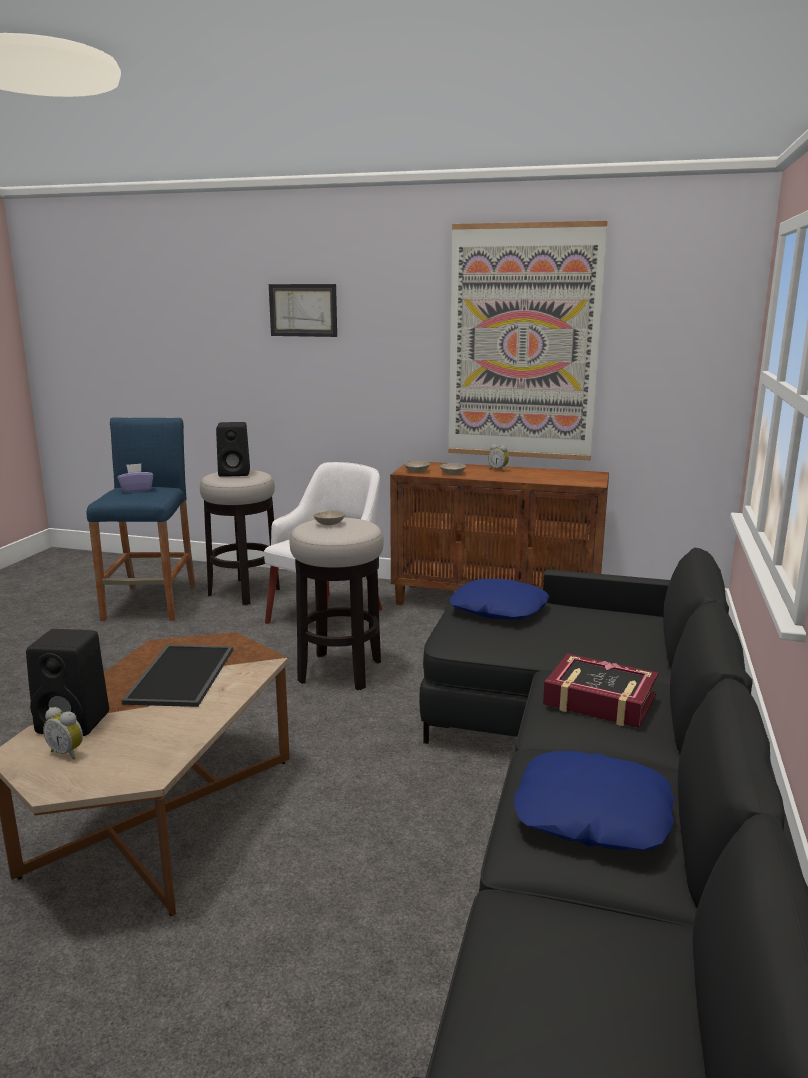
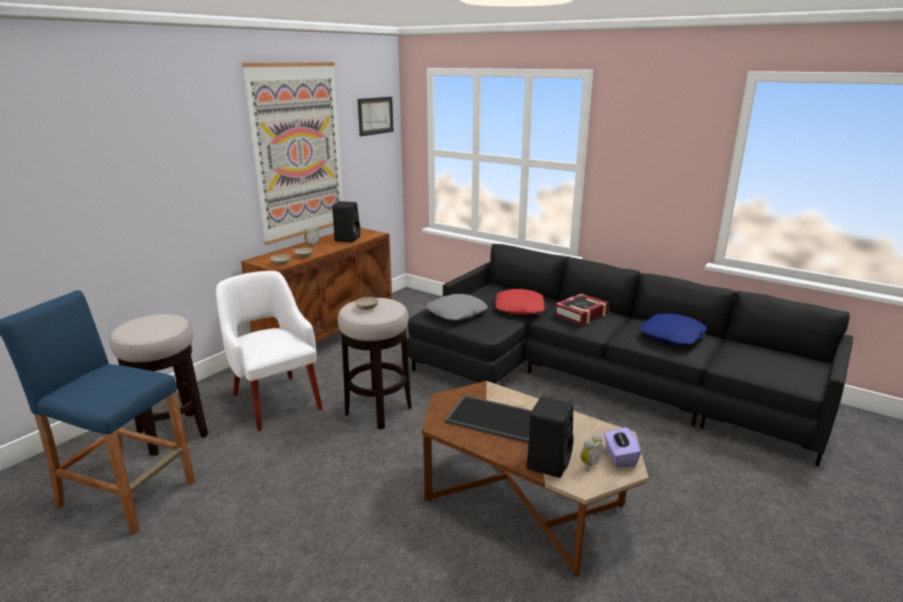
camera: 70 degrees left, 5 degrees up
purple tissue box [117,463,153,493] -> purple tissue box moved to [604,427,641,467]
black speaker [216,422,250,477] -> black speaker moved to [332,201,360,242]
picture [269,284,337,337] -> picture moved to [358,97,394,136]
blue pillow [450,579,549,620] -> grey pillow [426,294,488,321]
none -> red pillow [495,289,545,315]

